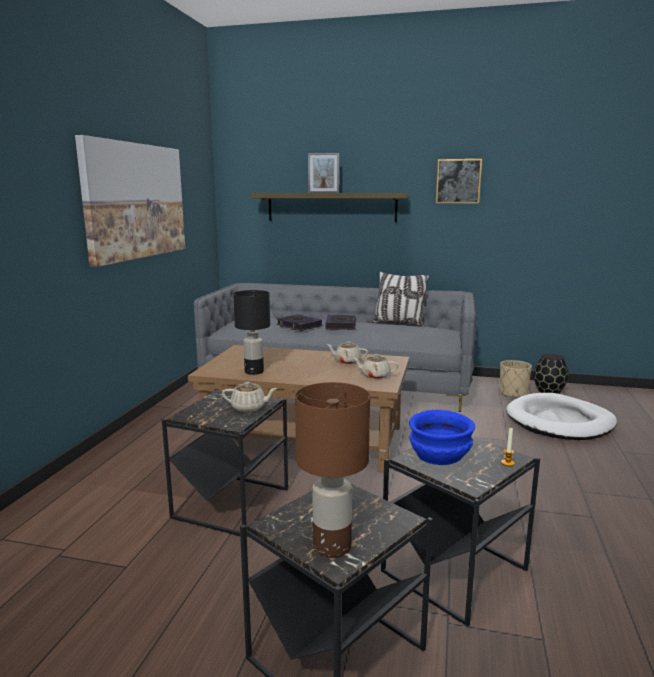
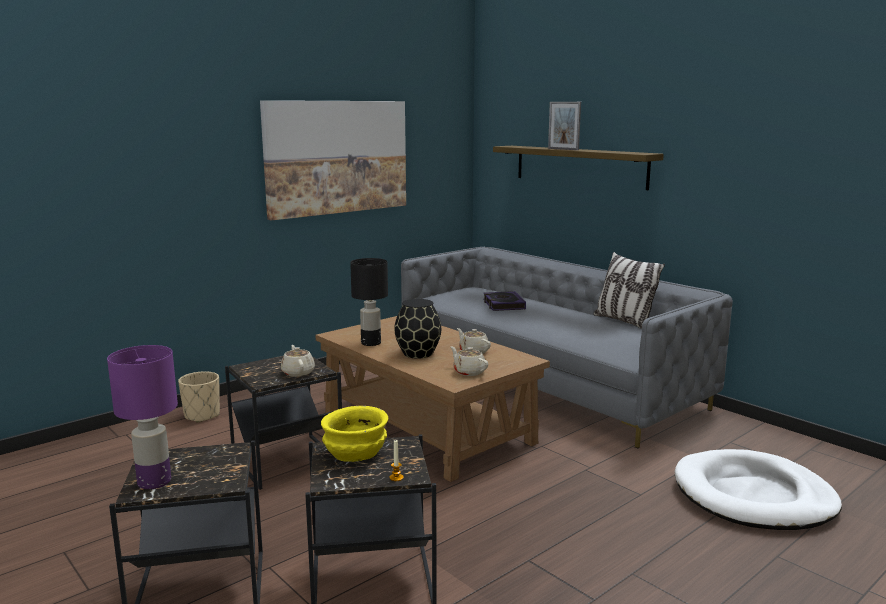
camera: 35 degrees right, 0 degrees up
beige teapot [222,381,277,412] -> beige teapot turned 150 degrees counterclockwise [281,345,315,377]
brown table lamp [295,382,370,558] -> purple table lamp [107,345,178,489]
book [326,315,356,330] -> none
blue bowl [409,410,475,465] -> yellow bowl [321,406,388,462]
picture [436,159,482,204] -> none
beige planter [500,360,532,397] -> beige planter moved to [178,371,220,423]
black vase [534,354,569,394] -> black vase moved to [394,299,441,359]

